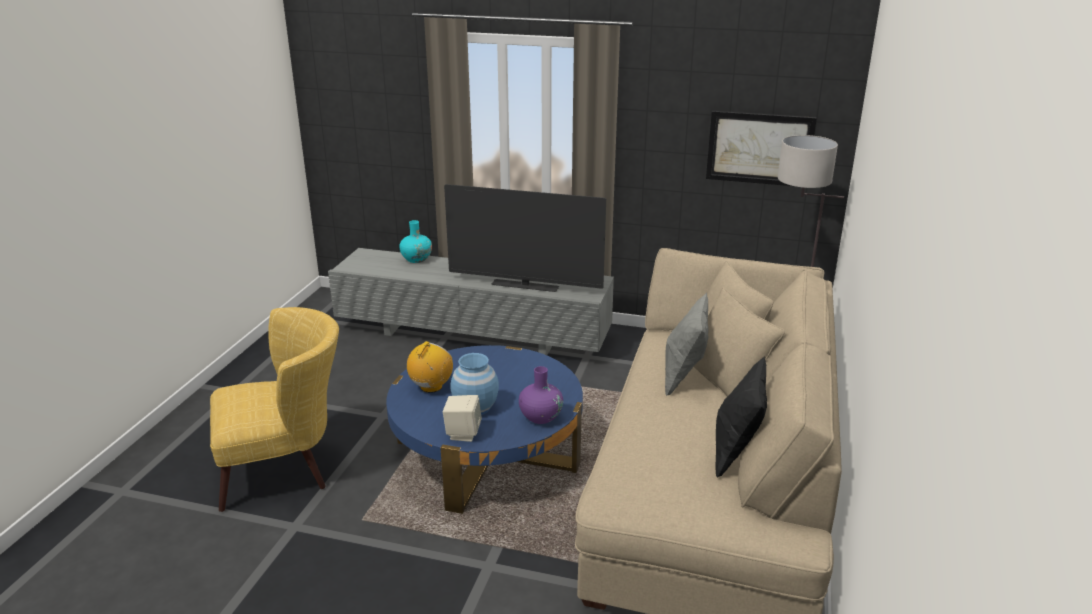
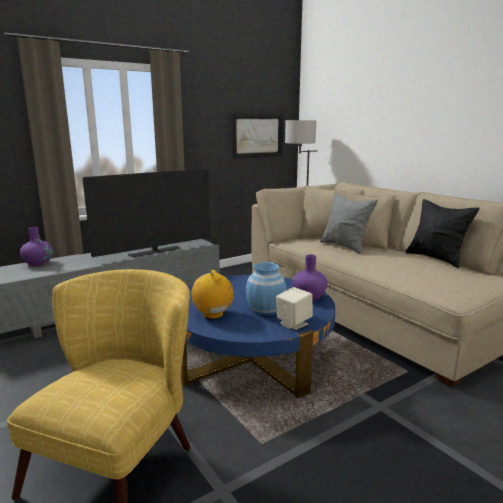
camera: 50 degrees left, 10 degrees down
turquoise vase [399,220,432,263] -> purple vase [20,227,53,266]

